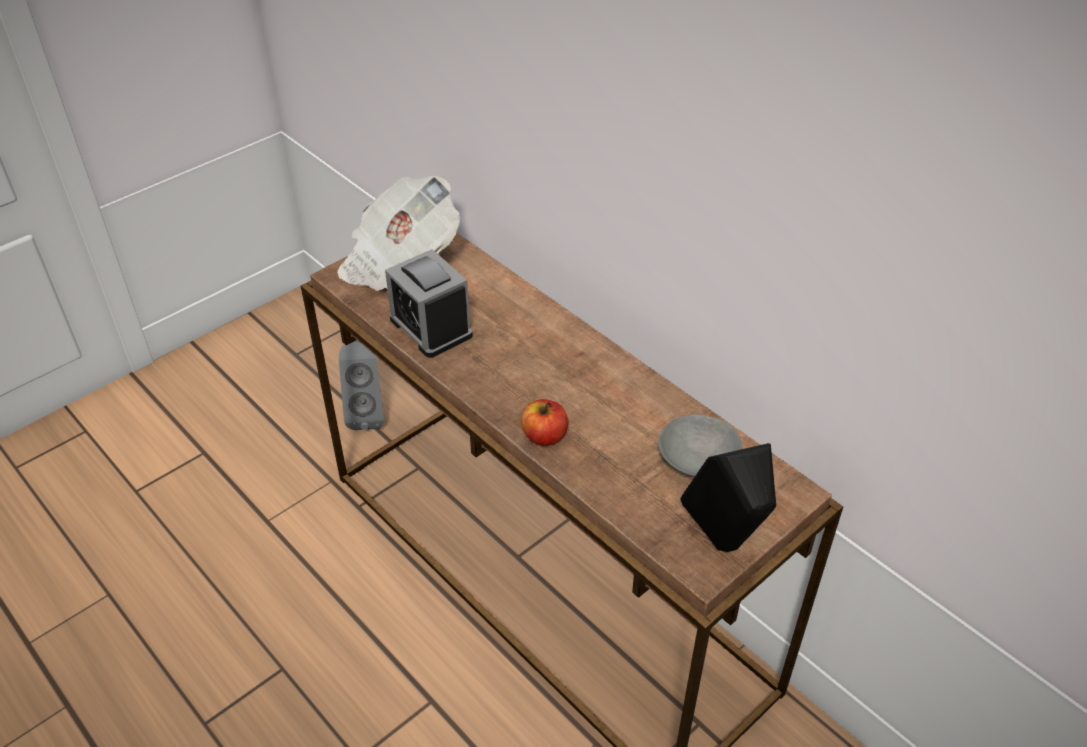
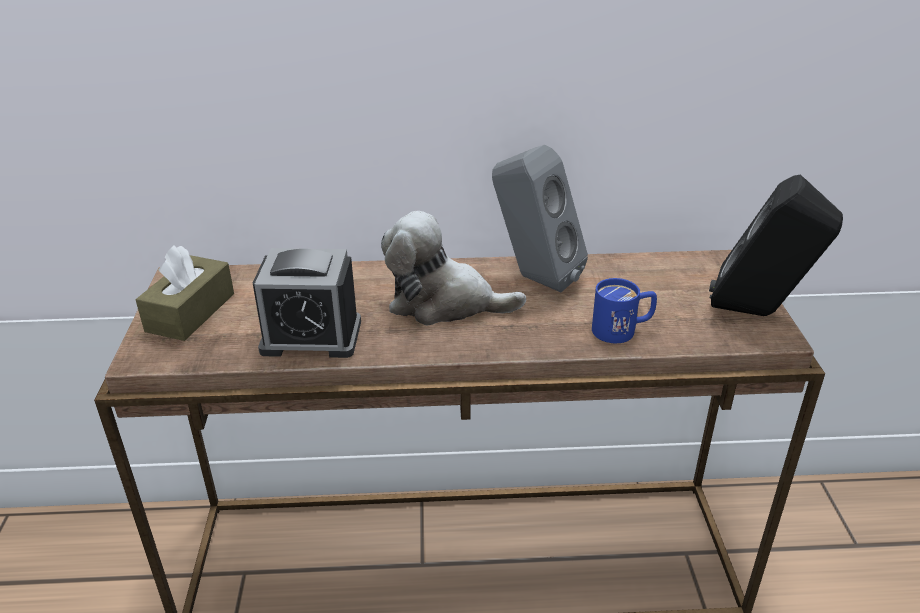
camera: 50 degrees left, 10 degrees down
newspaper [337,176,460,293] -> brown tissue box [136,245,234,341]
grey speaker [339,340,384,430] -> grey speaker moved to [492,145,588,292]
apple [521,399,568,446] -> none
grey bowl [658,414,743,477] -> none
none -> plush toy [381,211,526,325]
none -> blue mug [592,278,657,343]

